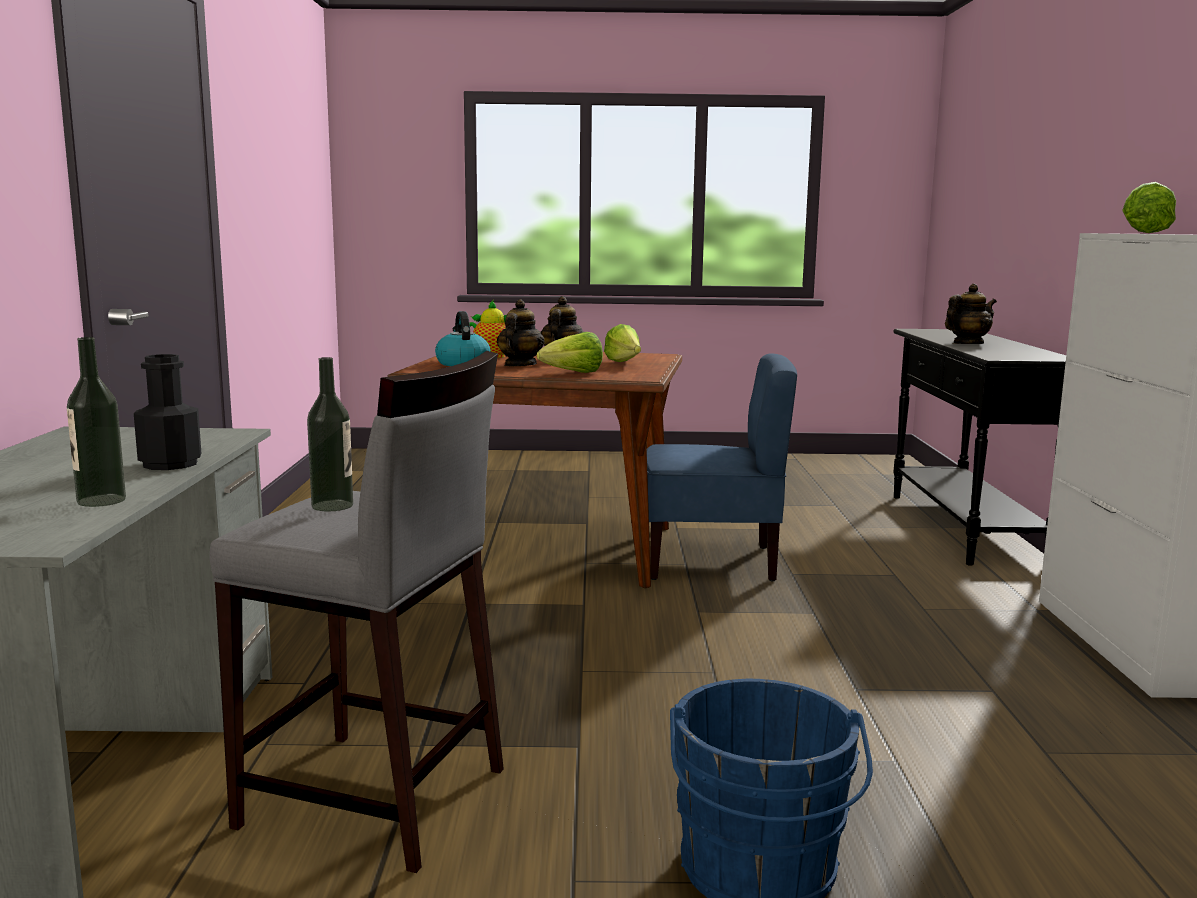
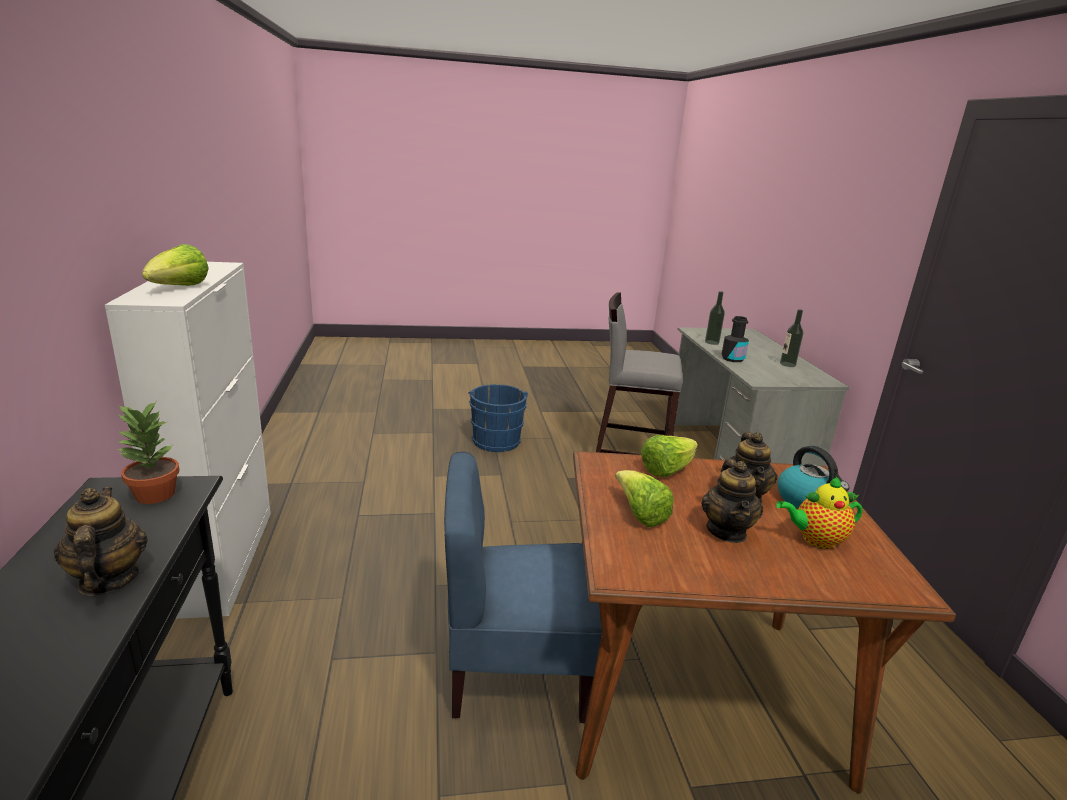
camera: 170 degrees right, 10 degrees up
bottle [307,357,353,511] -> bottle moved to [780,309,803,367]
teapot [945,284,997,344] -> teapot turned 105 degrees clockwise [54,487,148,596]
none -> potted plant [117,401,179,504]

